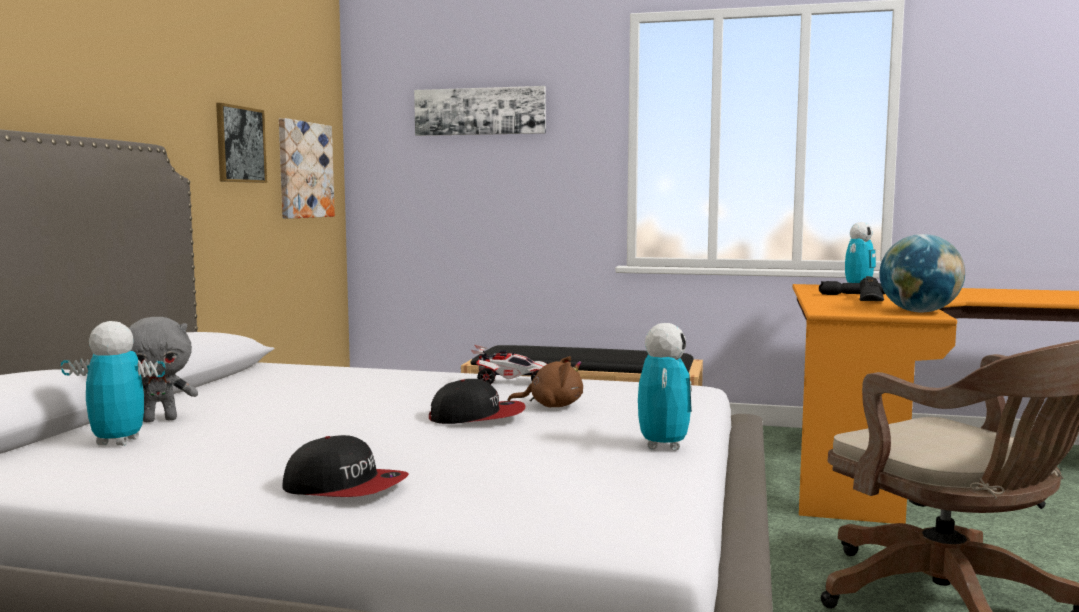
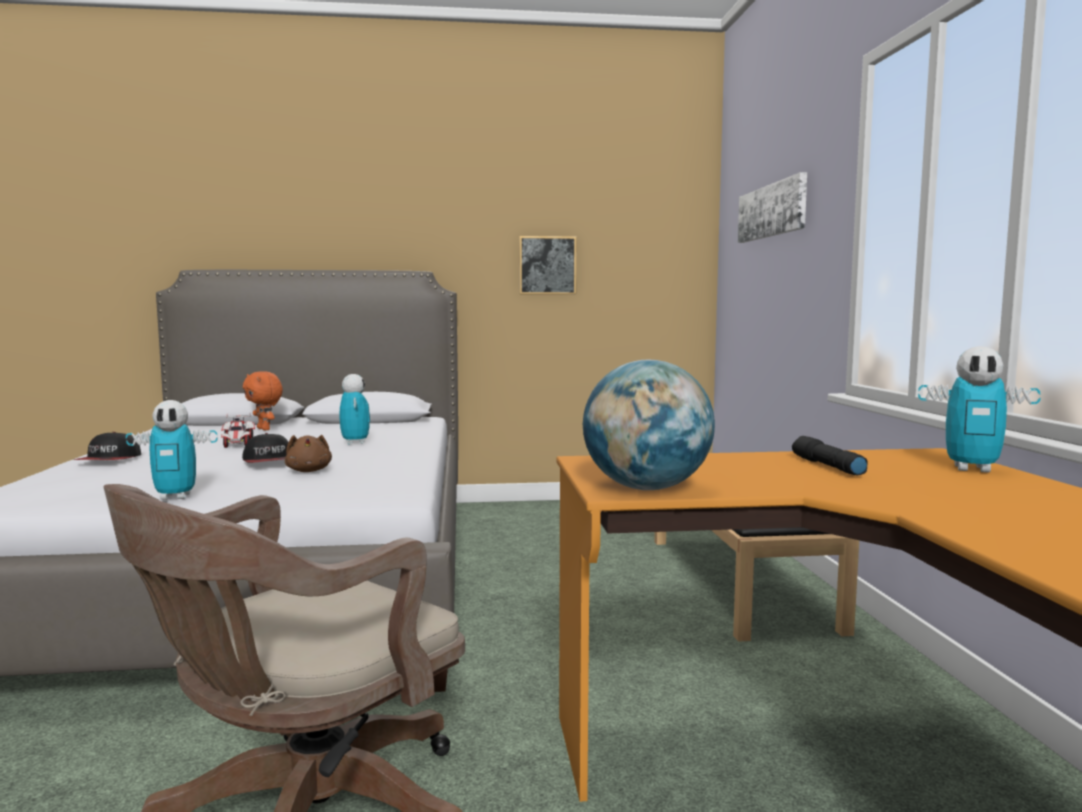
camera: 70 degrees right, 0 degrees up
toy robot [61,321,165,446] -> toy robot moved to [339,374,370,445]
grey plush toy [128,317,198,422] -> orange plush toy [243,371,283,430]
picture [279,118,335,219] -> none
toy car [471,345,547,384] -> toy car moved to [221,413,255,448]
black shoe [860,276,884,301] -> none

